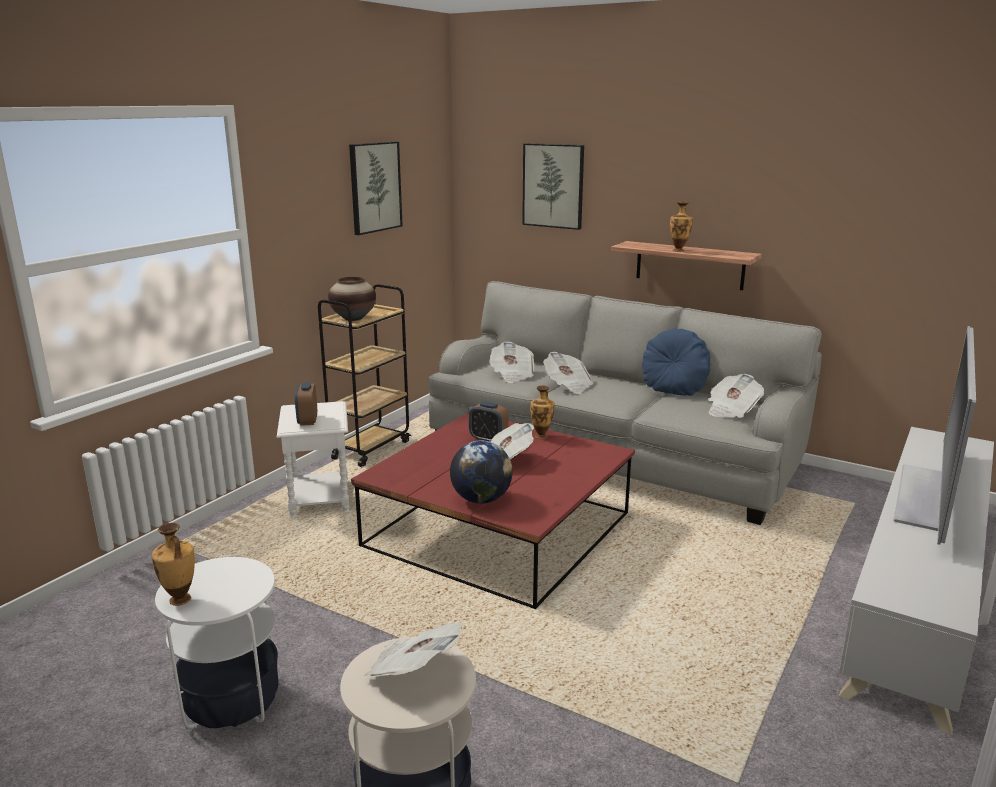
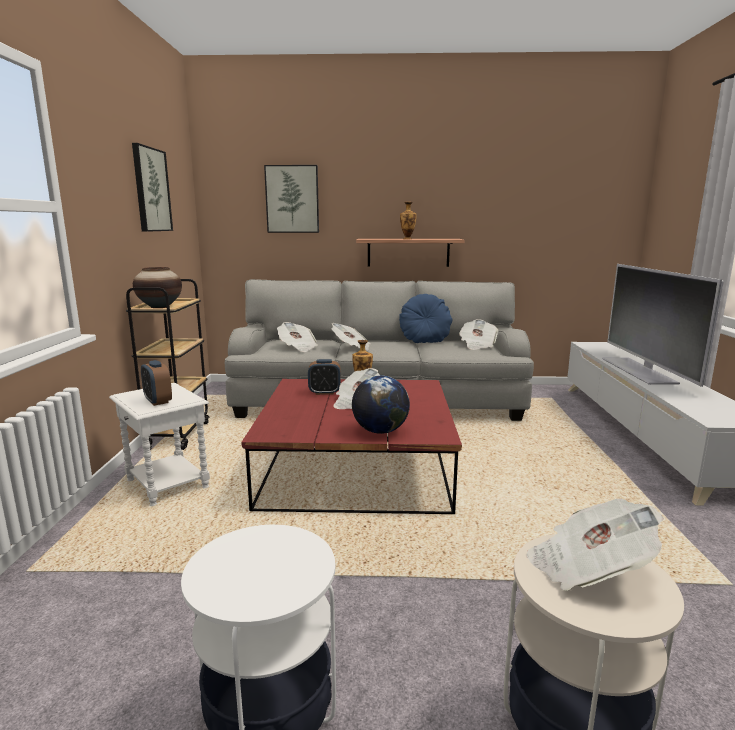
camera: 30 degrees left, 5 degrees down
vase [152,523,195,606] -> none

